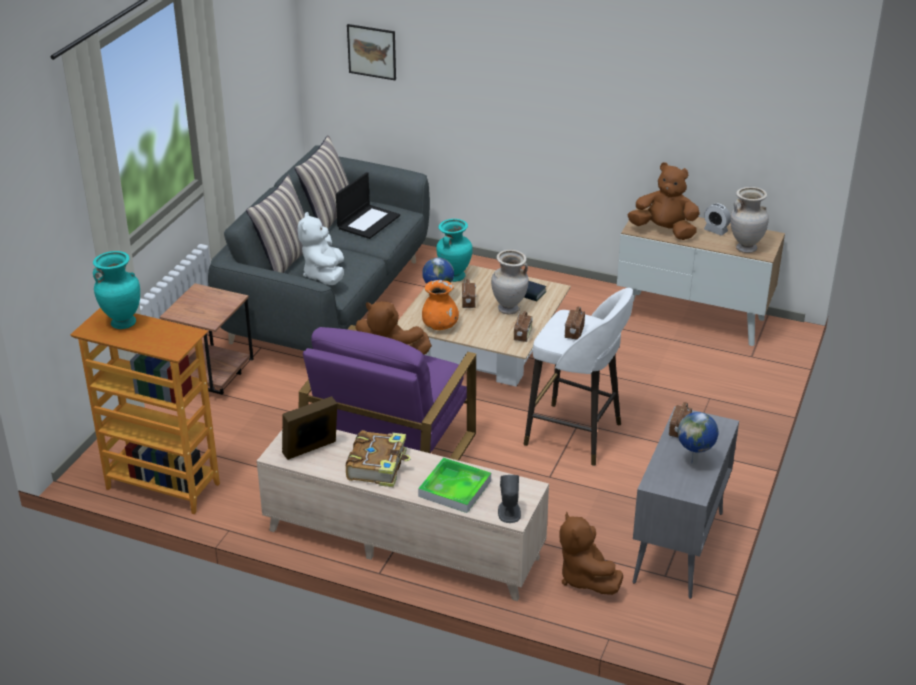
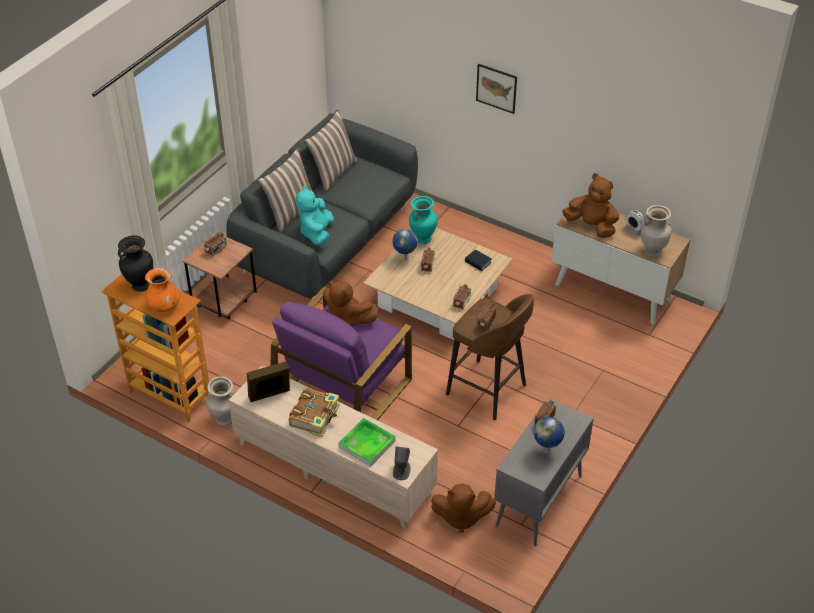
camera: 10 degrees right, 10 degrees up
turquoise vase [93,251,140,329] -> black vase [118,235,153,291]
white plush toy [298,212,344,285] -> turquoise plush toy [296,185,334,246]
laptop [336,172,400,239] -> none
picture [347,24,396,80] -> picture moved to [476,64,517,114]
orange vase [422,280,459,330] -> orange vase moved to [145,268,180,312]
beige vase [491,250,529,314] -> beige vase moved to [206,376,236,426]
white stool [524,288,633,466] -> brown stool [446,294,534,420]
brown plush toy [559,512,623,595] -> brown plush toy turned 75 degrees counterclockwise [431,483,496,533]
none -> radio [204,228,227,256]

